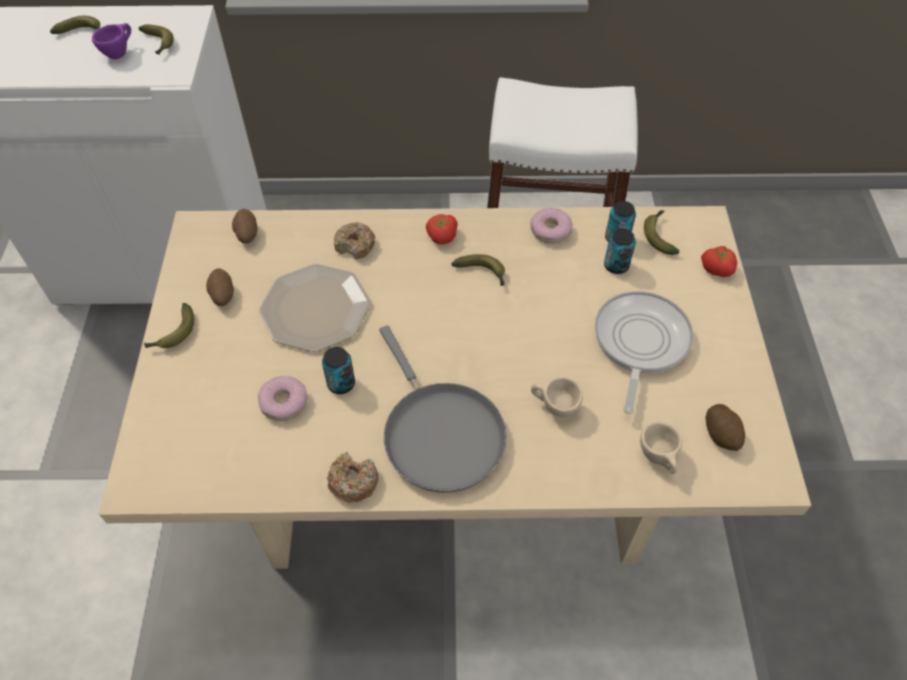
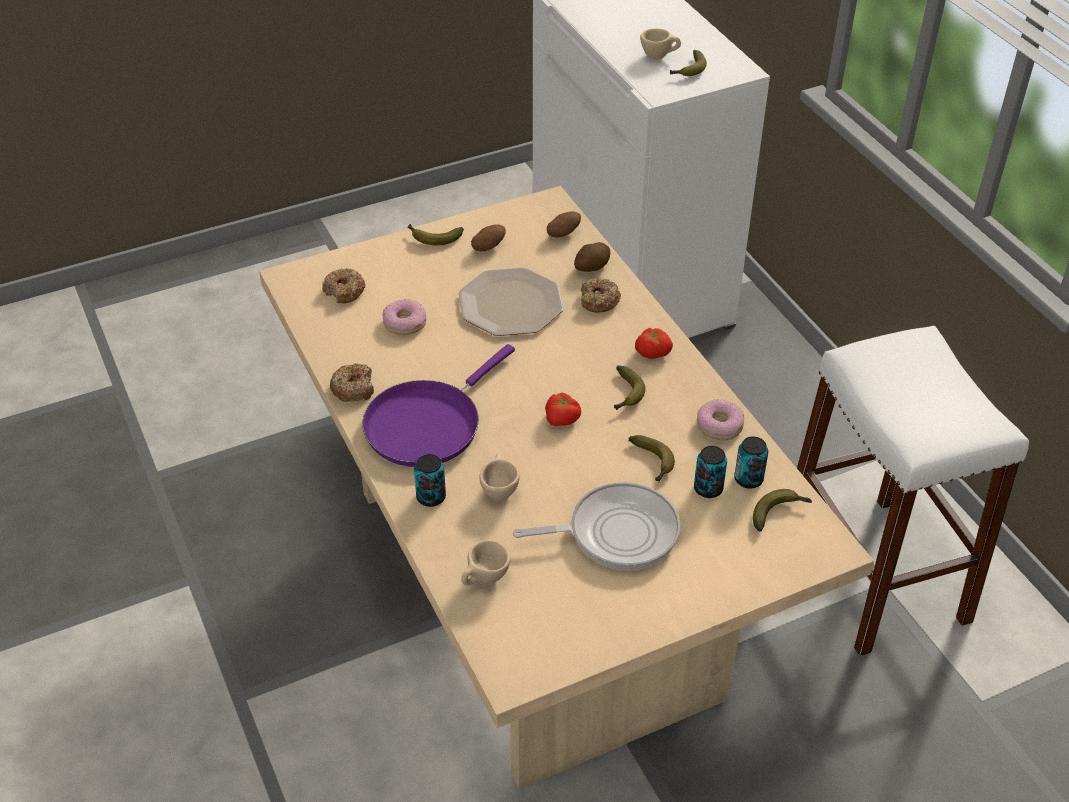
camera: 65 degrees right, 10 degrees down
banana [50,16,100,34] -> banana moved to [629,435,675,482]
purple cup [92,23,131,59] -> beige cup [640,28,681,60]
can [322,347,355,394] -> can moved to [414,454,446,507]
grey frying pan [379,325,507,493] -> purple frying pan [362,344,515,467]
tomato [701,246,737,277] -> tomato moved to [545,393,581,426]
potato [705,404,745,451] -> potato moved to [574,242,610,272]
none -> donut [322,268,365,303]

